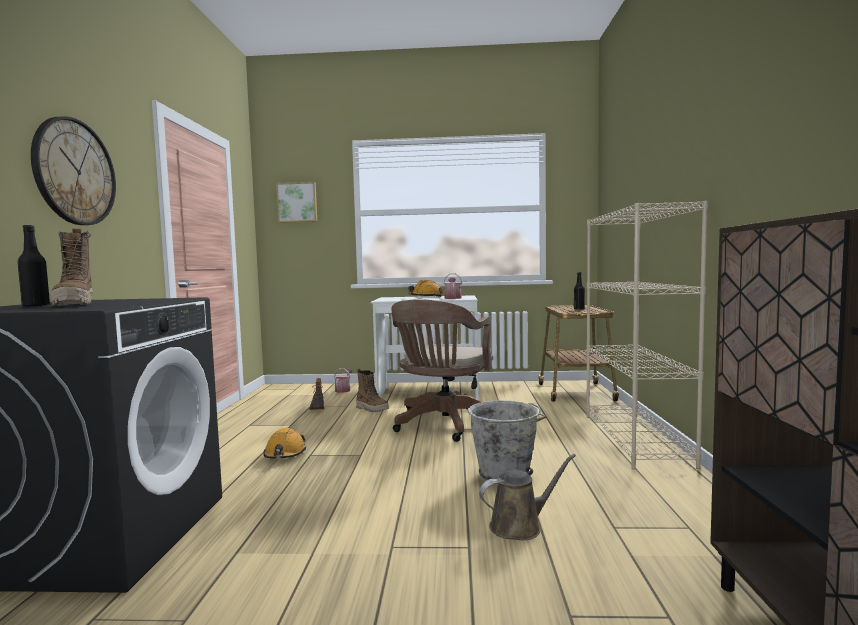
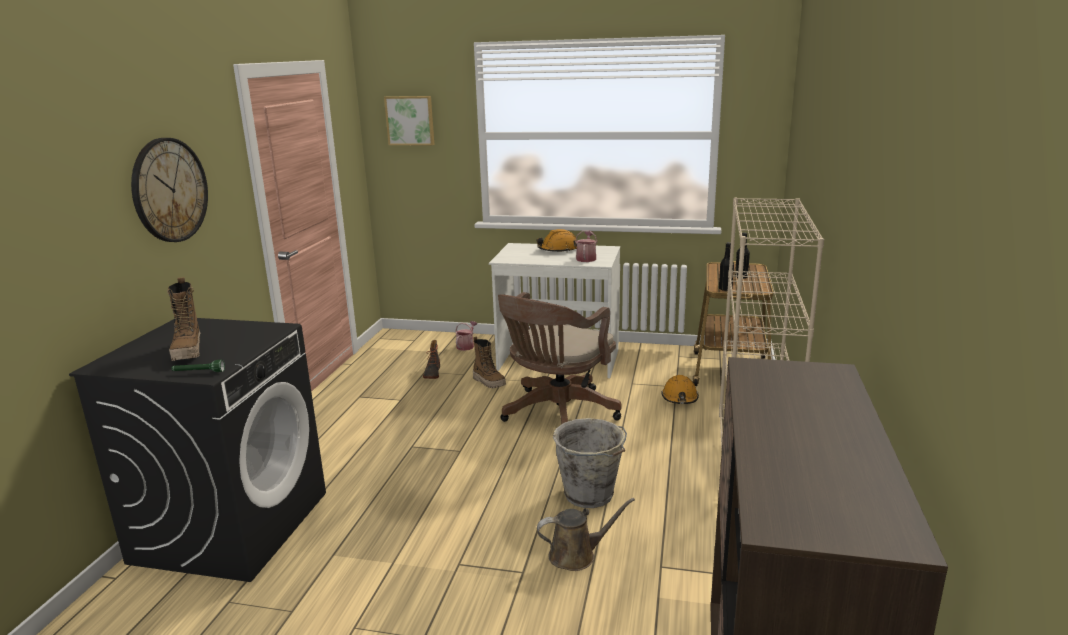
camera: 10 degrees right, 15 degrees up
black bottle [18,225,50,307] -> black bottle moved to [719,242,734,291]
orange hard hat [263,428,306,459] -> orange hard hat moved to [661,375,699,404]
none -> green flashlight [171,360,225,372]

